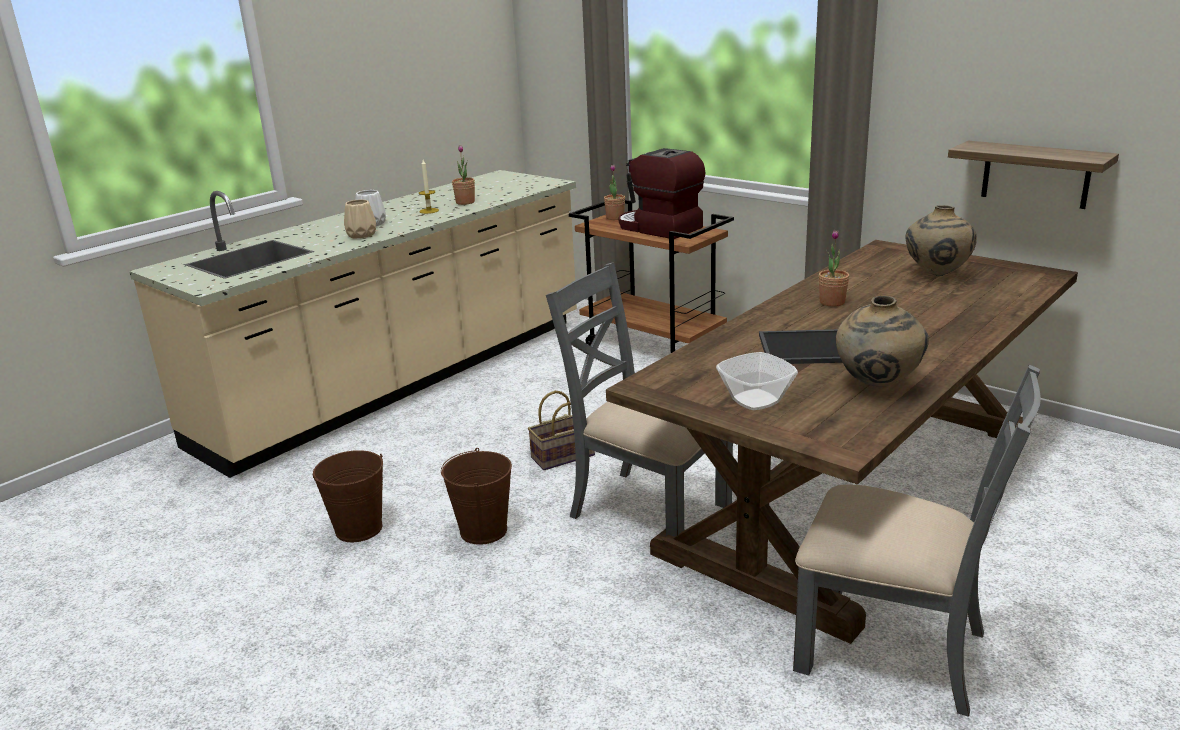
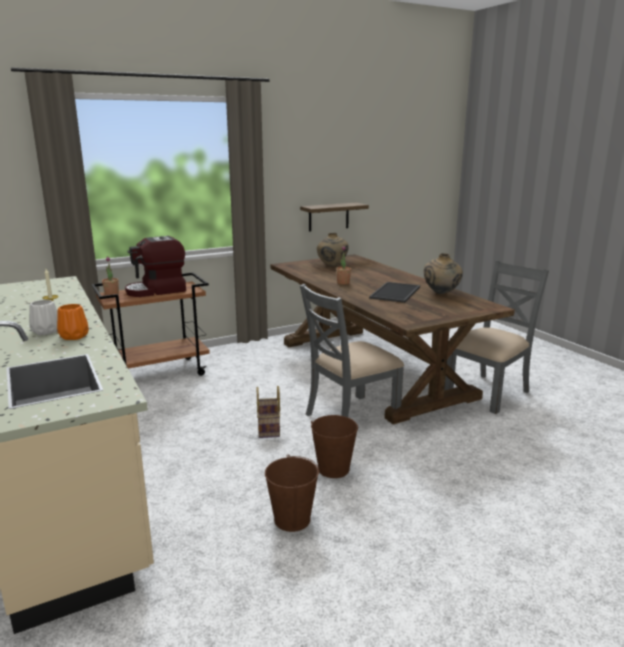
camera: 70 degrees left, 5 degrees down
beige vase [344,199,376,238] -> orange vase [57,304,89,340]
potted plant [452,145,475,205] -> none
bowl [716,352,798,410] -> none

